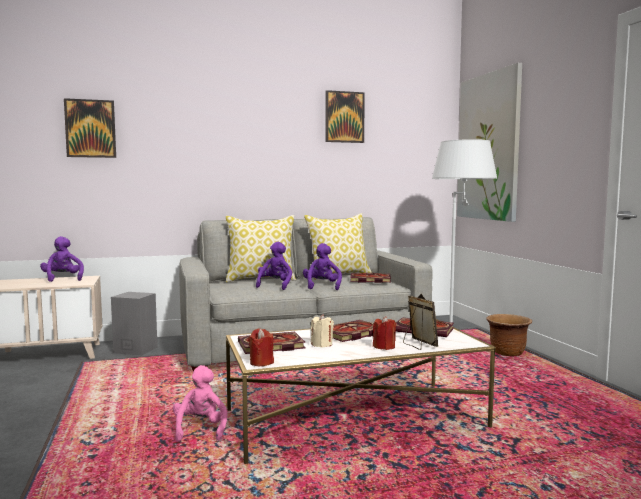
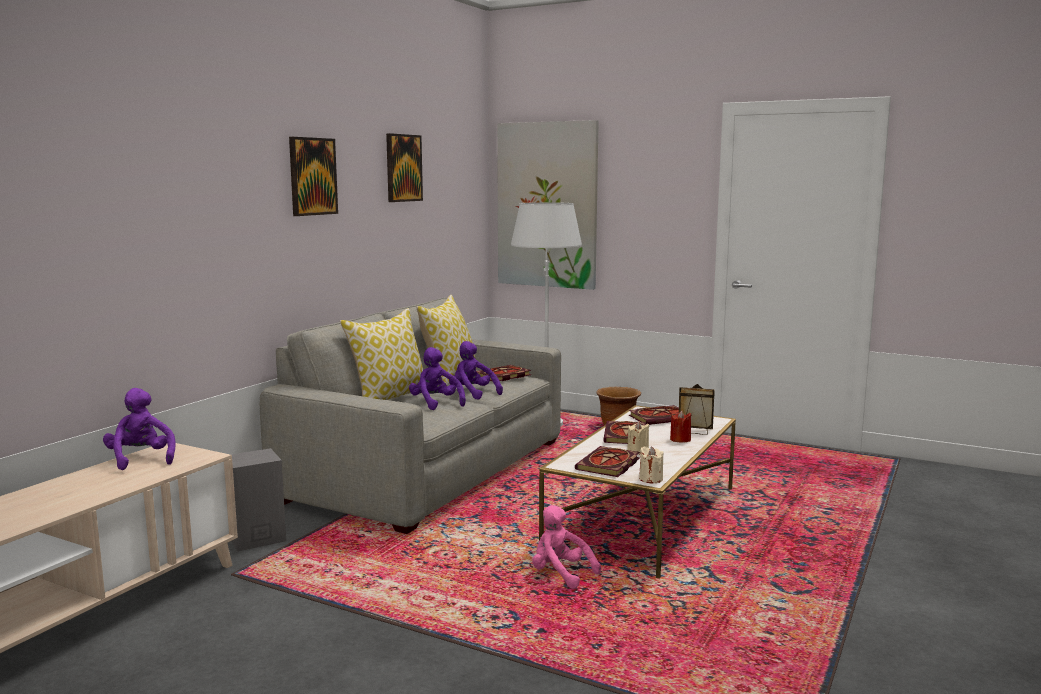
camera: 45 degrees left, 5 degrees up
purple plush toy [40,236,84,282] -> purple plush toy turned 45 degrees clockwise [103,388,176,470]
picture [64,98,116,158] -> picture moved to [289,137,338,216]
red candle [248,329,274,366] -> beige candle [639,446,664,483]

